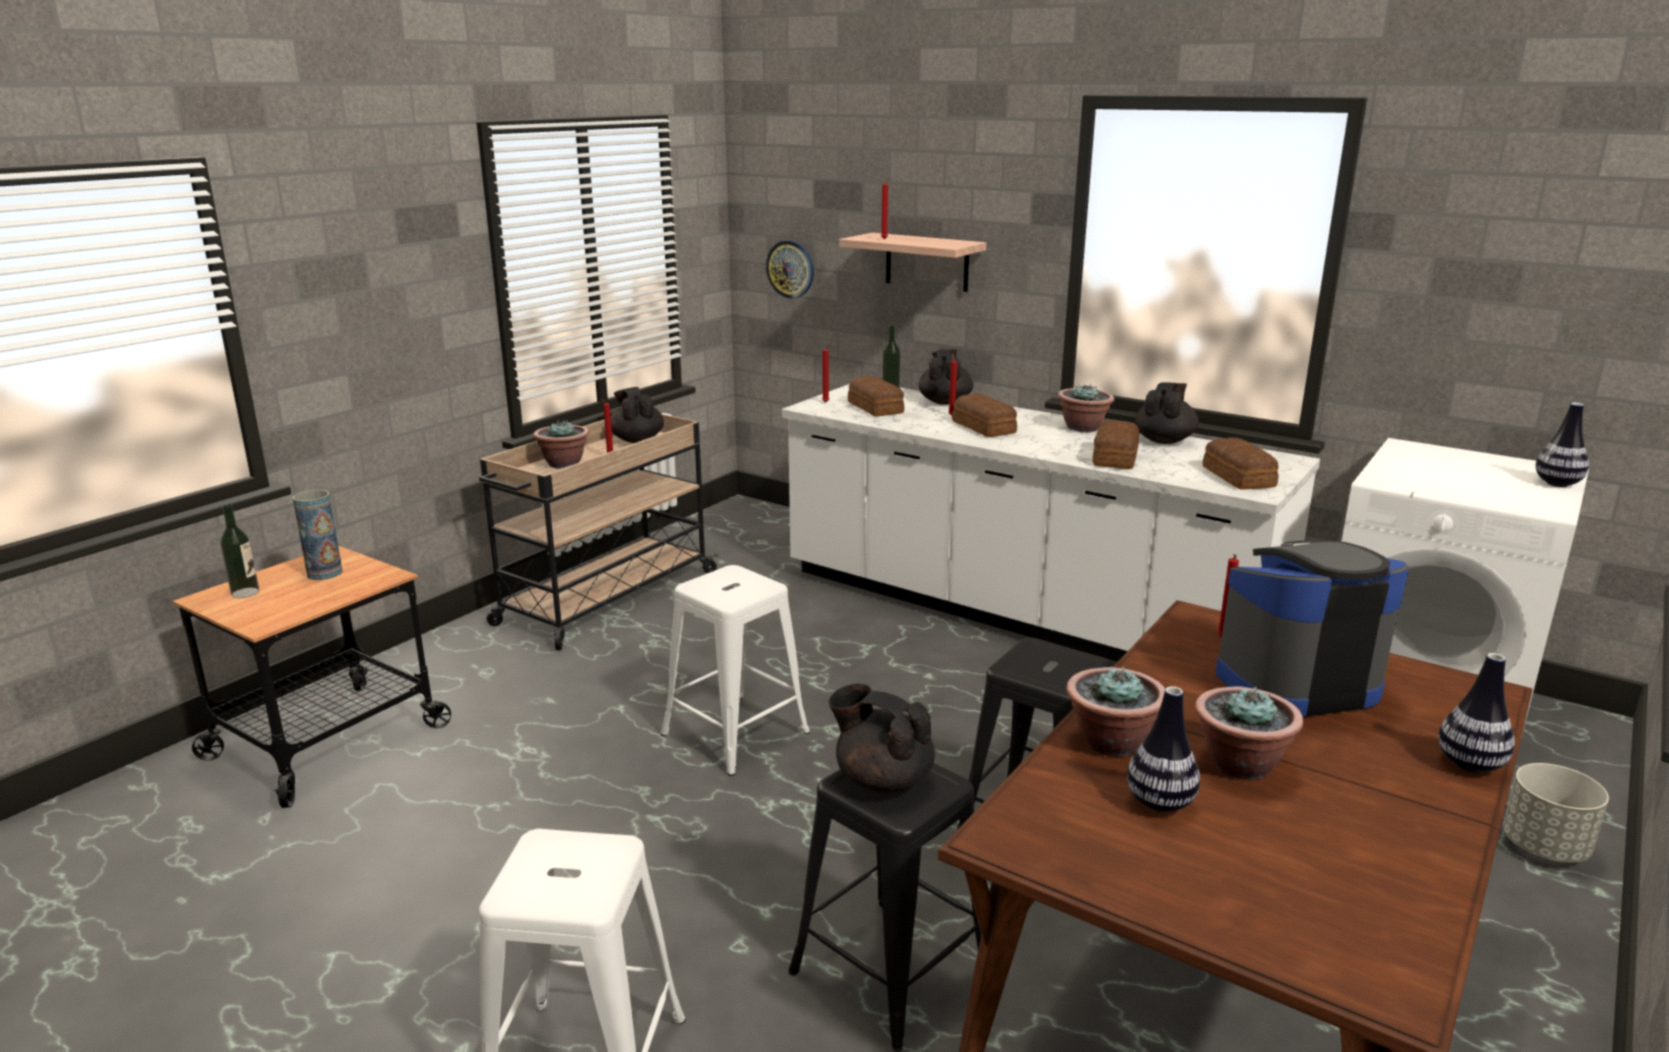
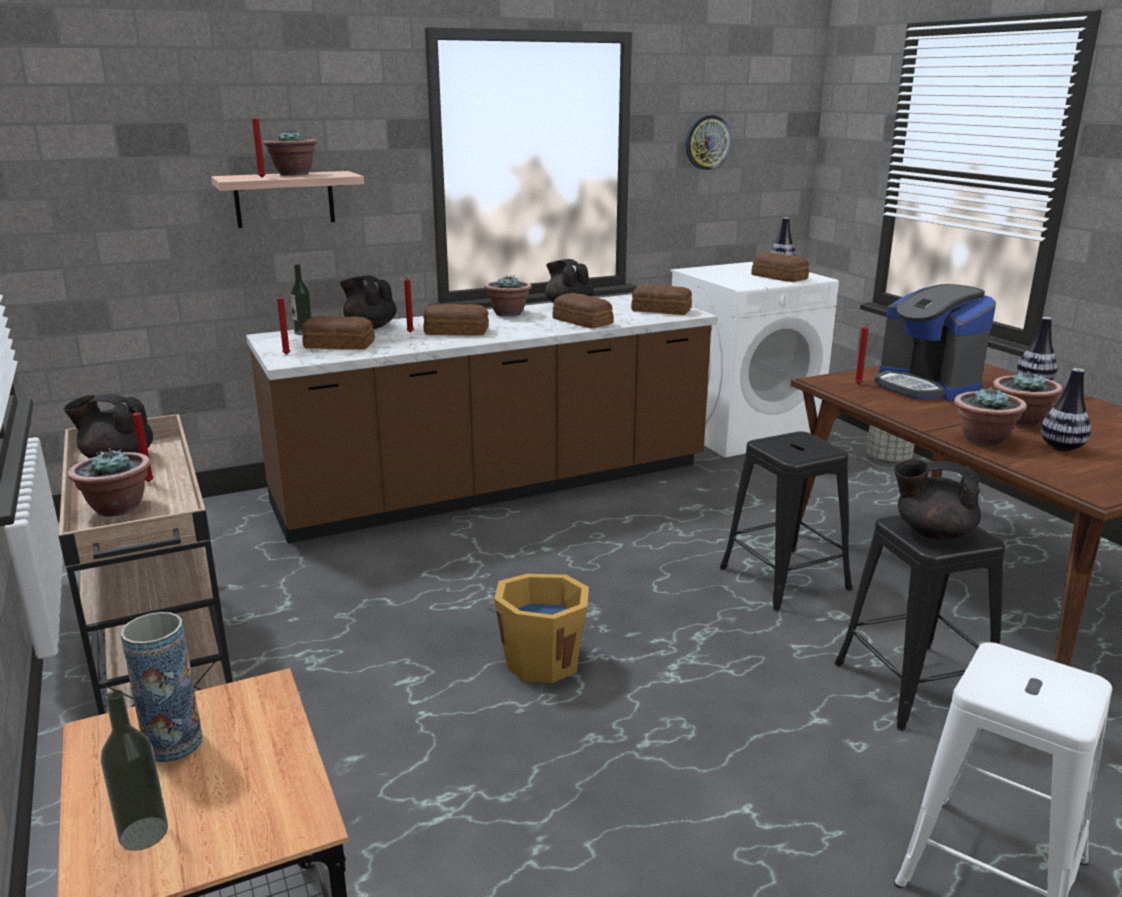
camera: 60 degrees left, 0 degrees up
white stool [661,565,810,776] -> orange bucket [486,574,600,683]
wall clock [766,240,814,298] -> wall clock moved to [685,115,732,170]
white counter [782,384,1320,662] -> brown counter [246,294,717,543]
black teapot [829,684,935,793] -> black teapot turned 45 degrees clockwise [894,459,981,540]
coffee machine [1216,541,1409,717] -> coffee machine turned 45 degrees counterclockwise [875,284,996,401]
none -> potted plant [263,129,317,176]
none -> bread [751,252,809,282]

